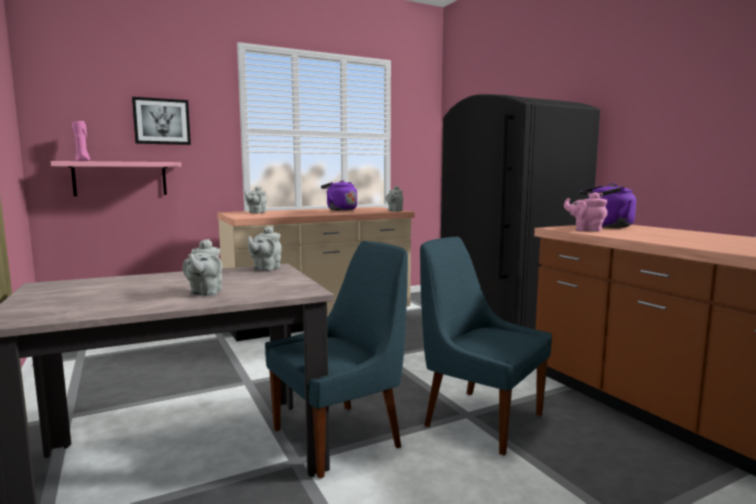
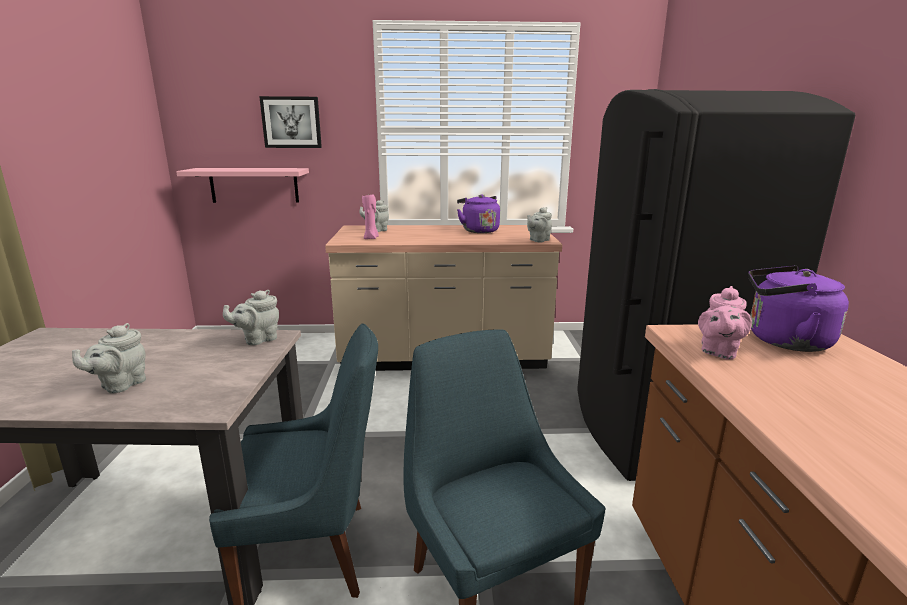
camera: 25 degrees right, 10 degrees up
pink candle [72,121,90,161] -> pink candle moved to [362,195,379,239]
pink teapot [564,192,608,232] -> pink teapot turned 105 degrees counterclockwise [698,286,752,359]

